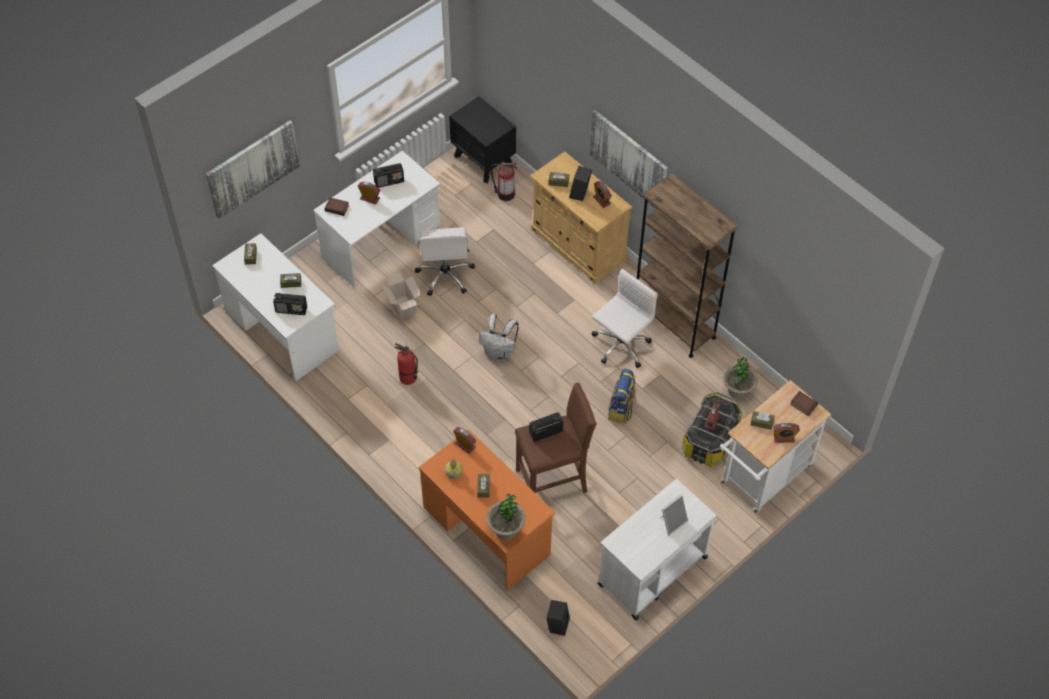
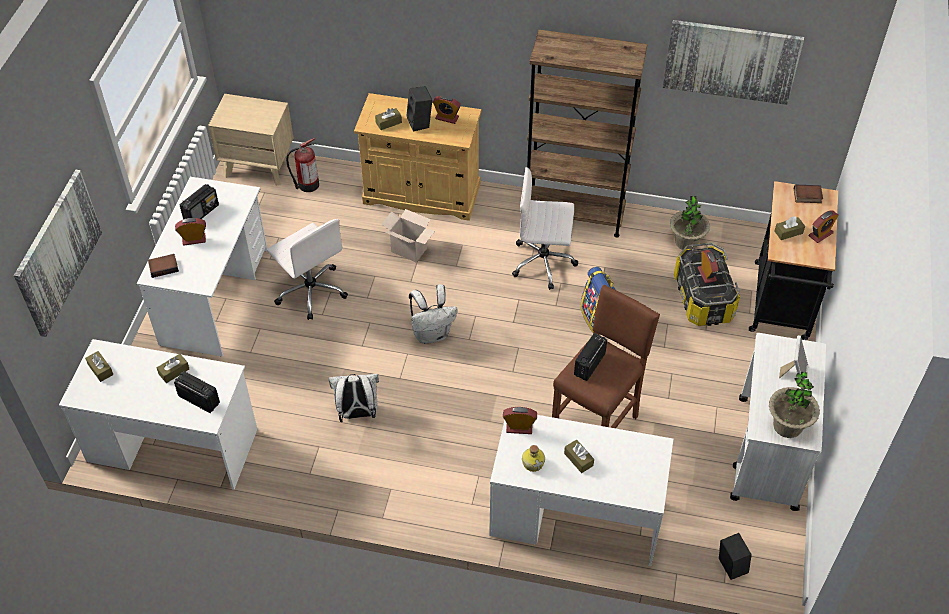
camera: 35 degrees left, 5 degrees down
radio [273,293,307,315] -> radio turned 120 degrees counterclockwise [174,371,220,413]
cardboard box [382,273,422,320] -> cardboard box moved to [381,209,435,262]
fire extinguisher [394,343,418,385] -> white backpack [329,374,379,422]
orange desk [418,429,555,591] -> white desk [489,415,673,566]
black nightstand [449,96,516,183] -> beige nightstand [208,94,293,186]
potted plant [486,494,526,540] -> potted plant moved to [769,372,820,438]
picture [590,110,668,209] -> picture moved to [663,20,804,105]
white office chair [592,269,658,368] -> white office chair turned 90 degrees counterclockwise [512,167,578,290]
white cart [720,380,831,513] -> black cart [749,181,838,340]

